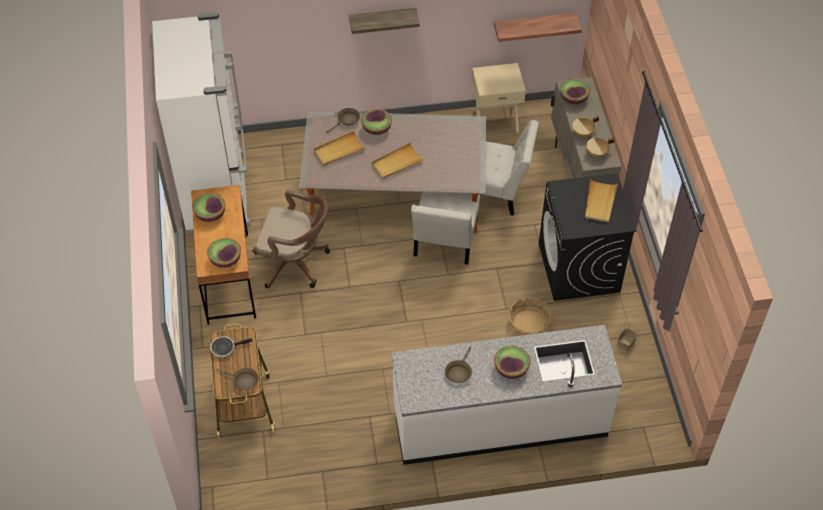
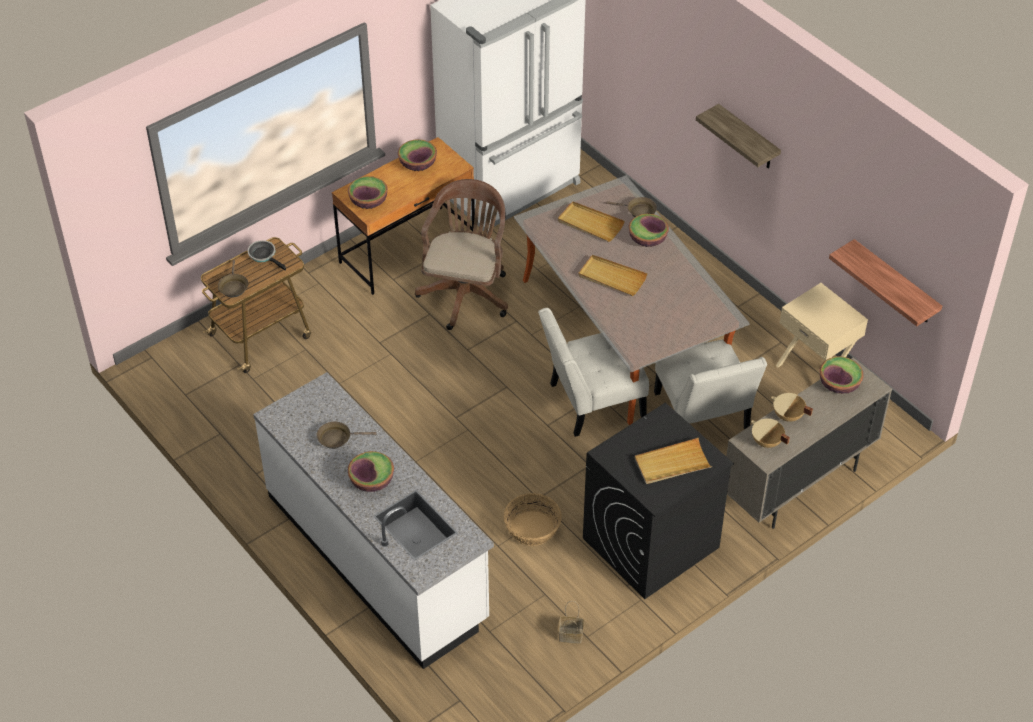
camera: 60 degrees right, 5 degrees down
brown office chair [252,190,330,288] -> brown office chair turned 150 degrees counterclockwise [415,179,508,330]

